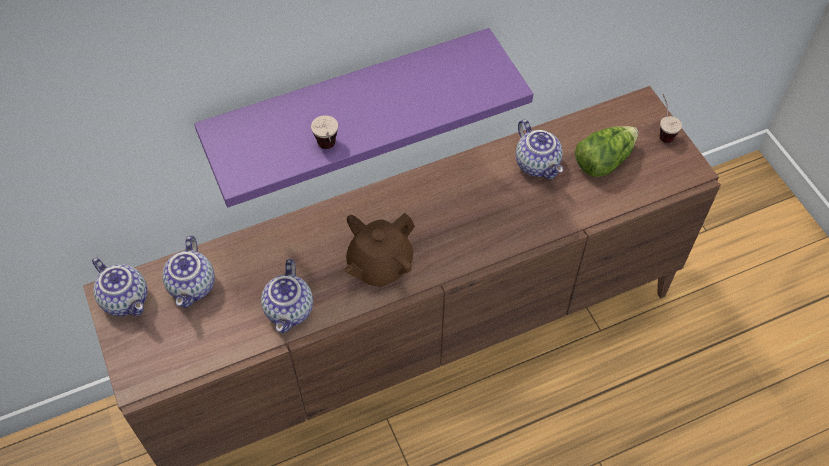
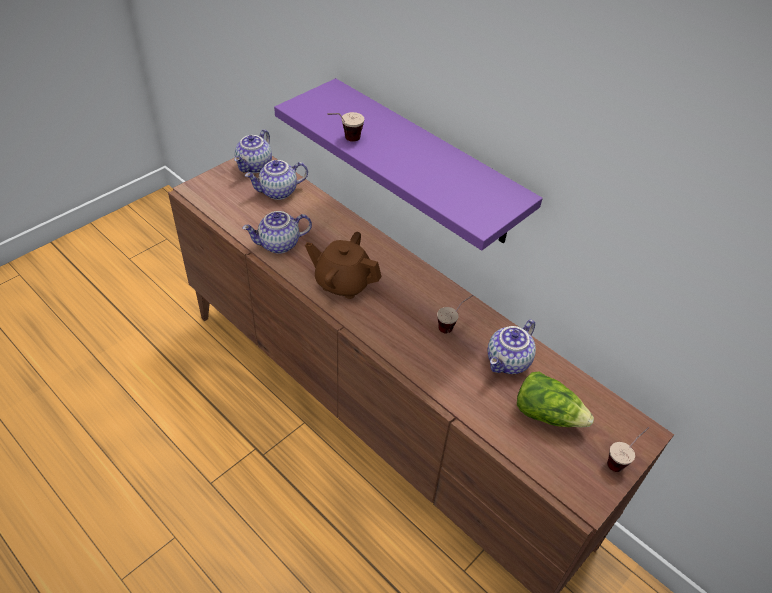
camera: 65 degrees right, 10 degrees down
none -> cup [437,295,473,334]

